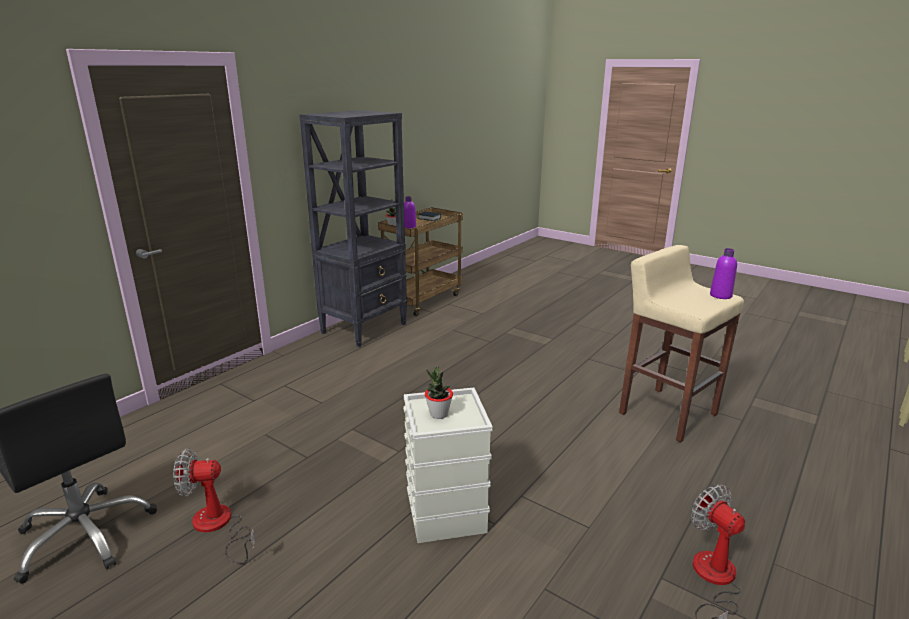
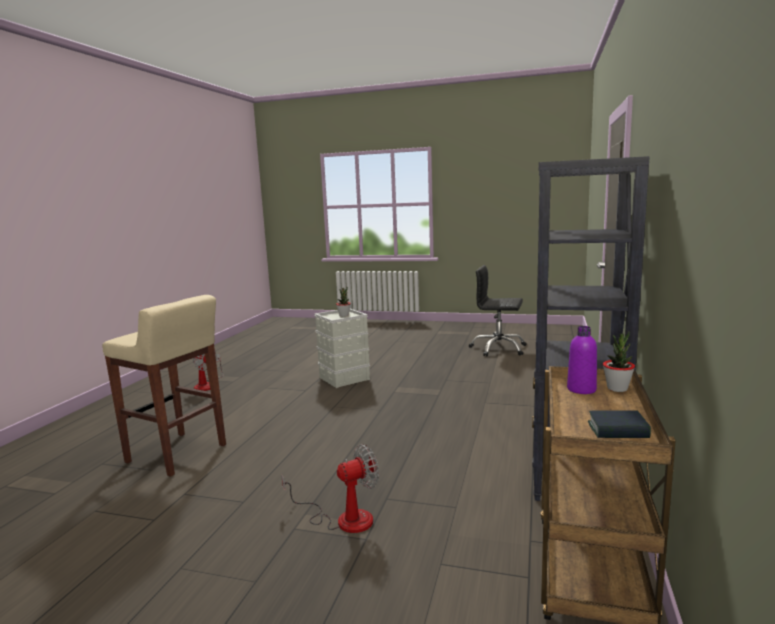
camera: 160 degrees right, 10 degrees down
fan [173,448,255,564] -> fan moved to [281,444,379,533]
purple bottle [710,248,737,299] -> none

